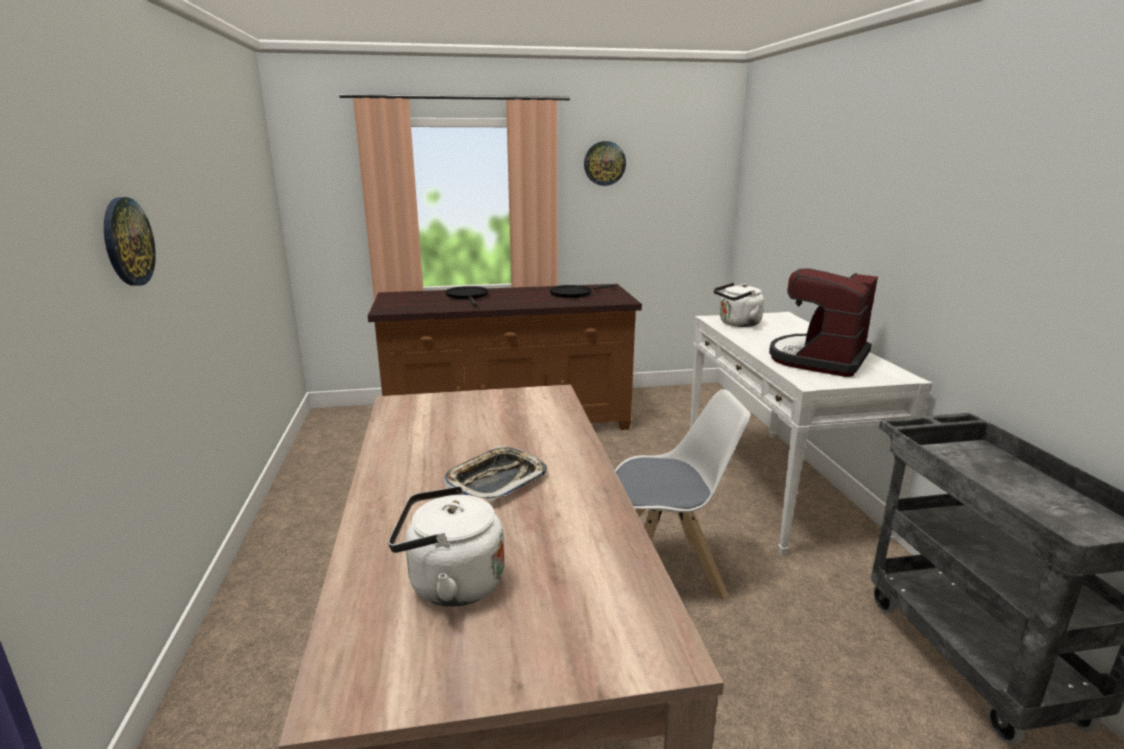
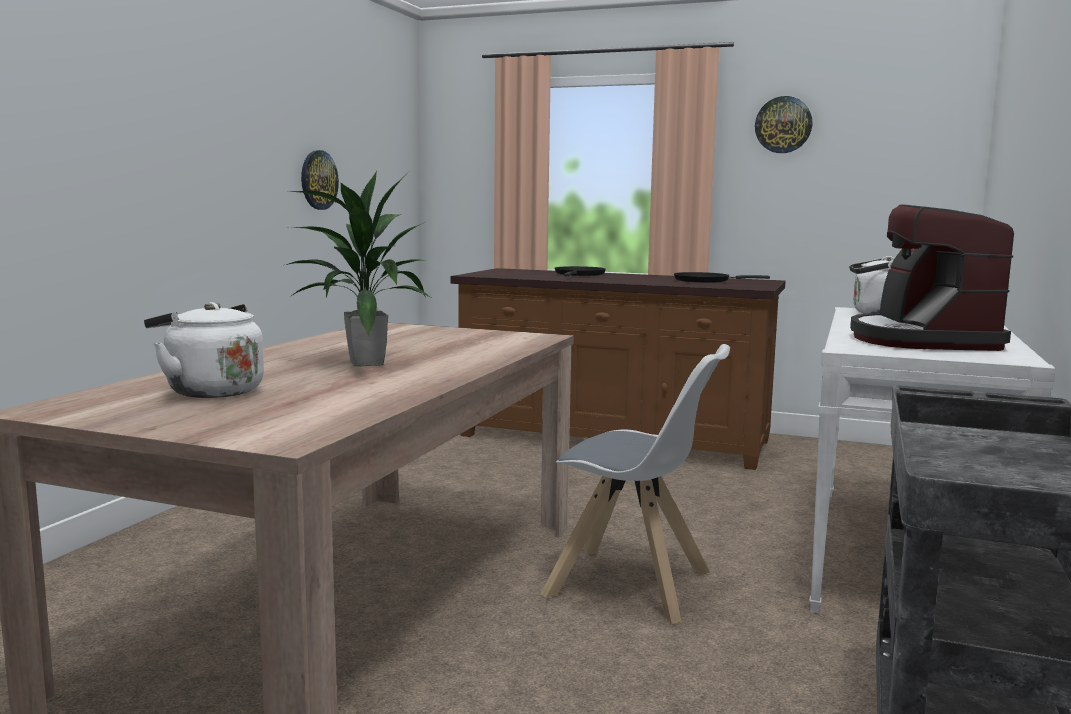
camera: 30 degrees right, 10 degrees down
wall clock [104,197,156,286] -> wall clock moved to [301,150,339,210]
tray [443,446,547,502] -> potted plant [286,171,431,367]
coffee machine [769,268,878,377] -> coffee machine turned 60 degrees counterclockwise [850,205,1014,351]

